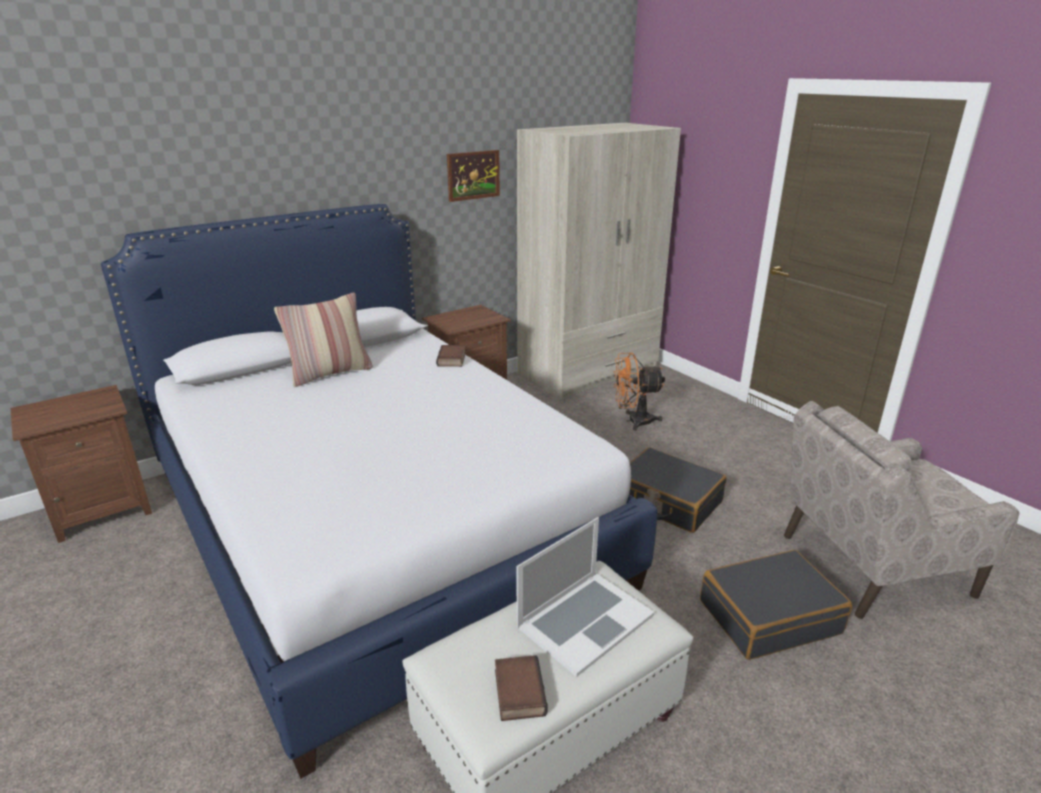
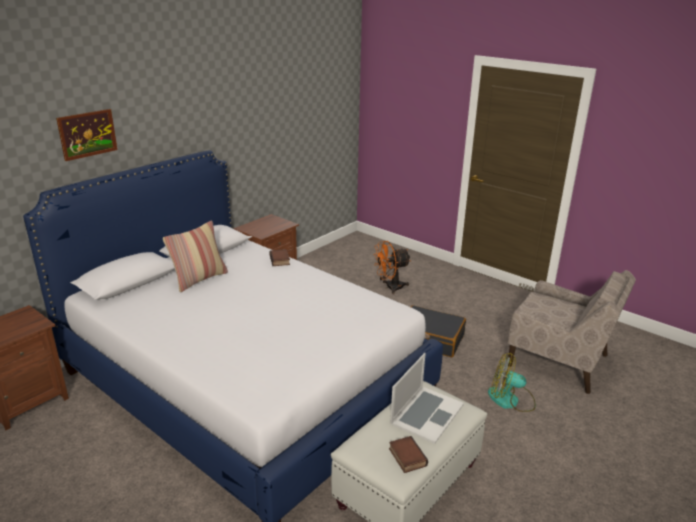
camera: 15 degrees left, 0 degrees up
picture [447,150,500,202] -> picture moved to [56,109,118,161]
beige wardrobe [517,123,681,399] -> none
black suitcase [700,550,852,660] -> fan [488,353,536,412]
beige armchair [784,401,1020,619] -> beige armchair turned 120 degrees counterclockwise [508,270,636,394]

